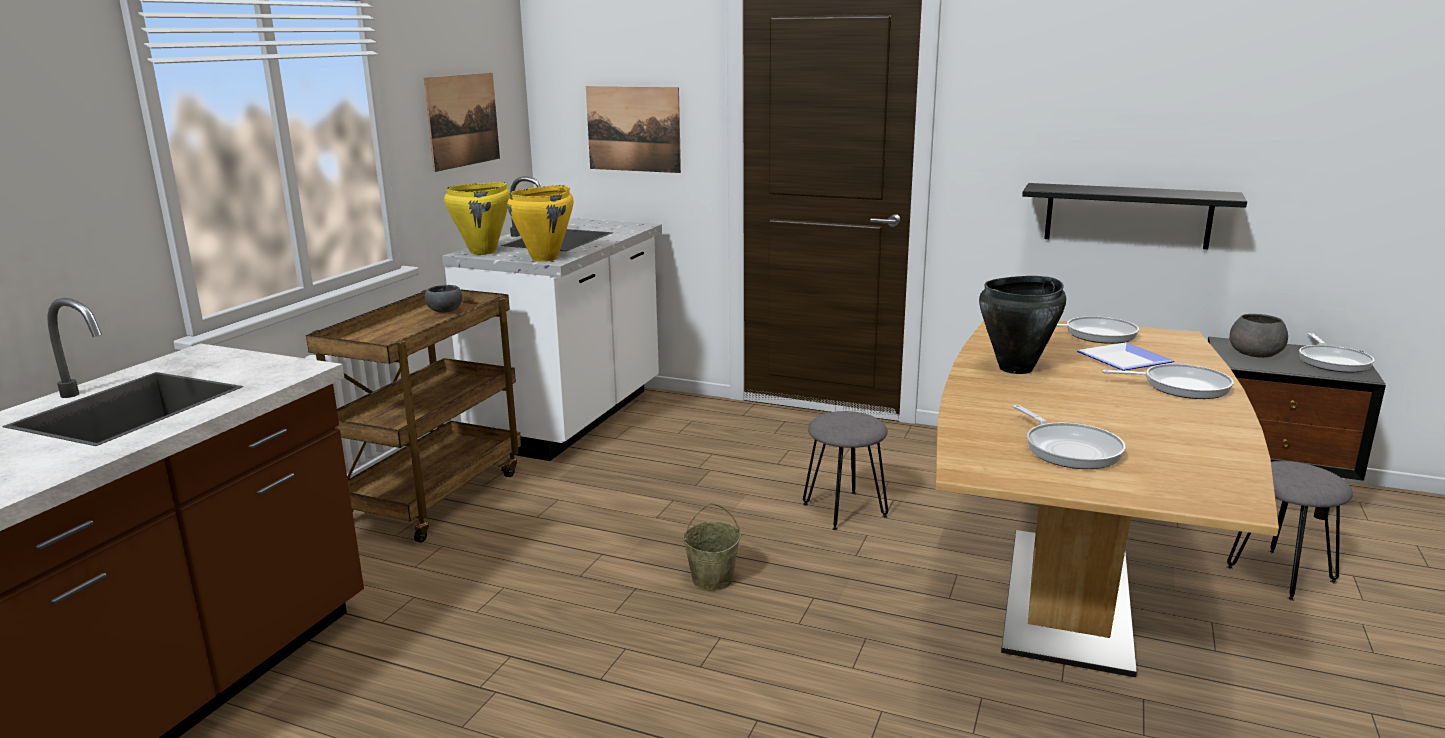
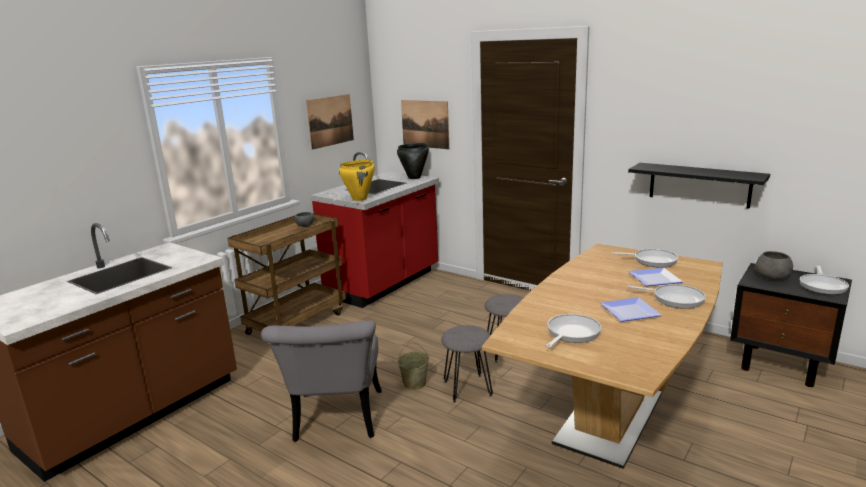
camera: 15 degrees right, 0 degrees up
white counter [442,176,662,461] -> red counter [311,152,439,308]
yellow cooking pot [444,182,510,255] -> none
black cooking pot [979,276,1066,374] -> black cooking pot moved to [397,143,429,179]
frying pan [1013,405,1126,469] -> frying pan turned 135 degrees counterclockwise [546,314,601,348]
grey stool [1227,461,1353,601] -> grey stool moved to [441,325,493,403]
none -> grey chair [261,321,382,442]
none -> plate [600,297,662,322]

